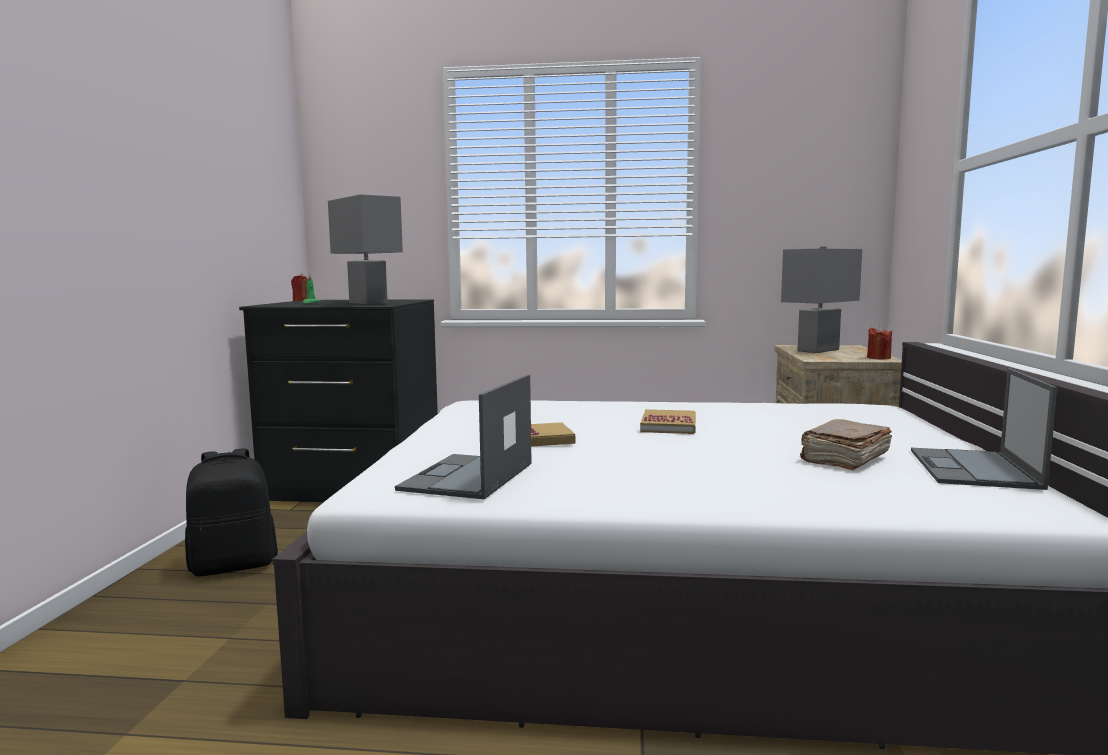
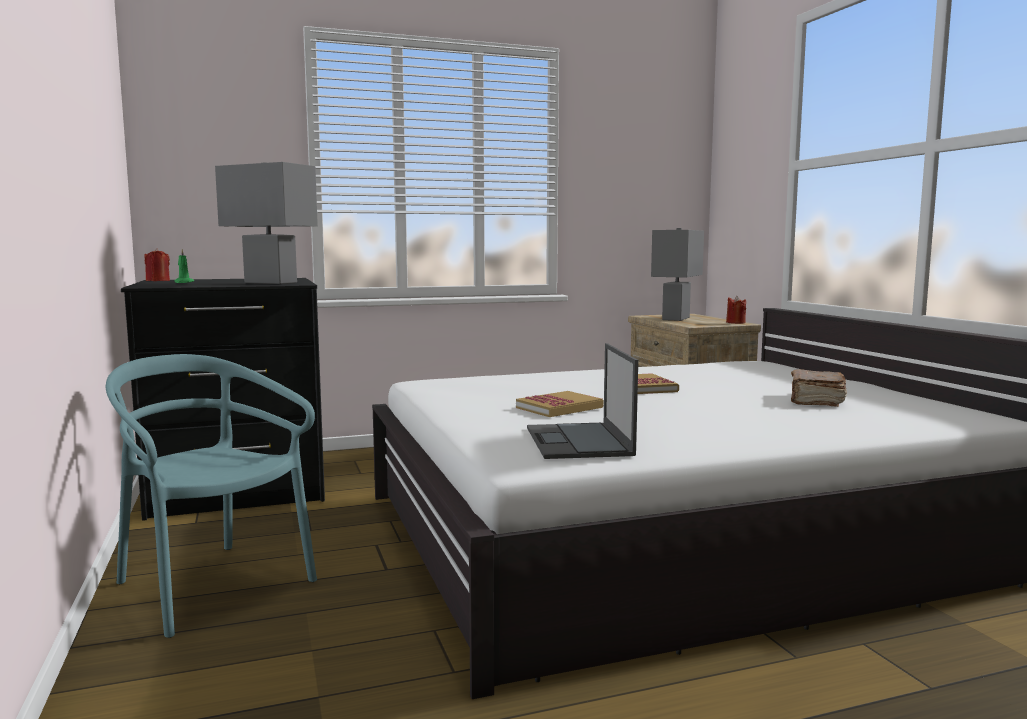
camera: 25 degrees left, 0 degrees up
black backpack [185,448,278,577] -> turquoise chair [106,354,317,638]
laptop [911,368,1058,490] -> none

